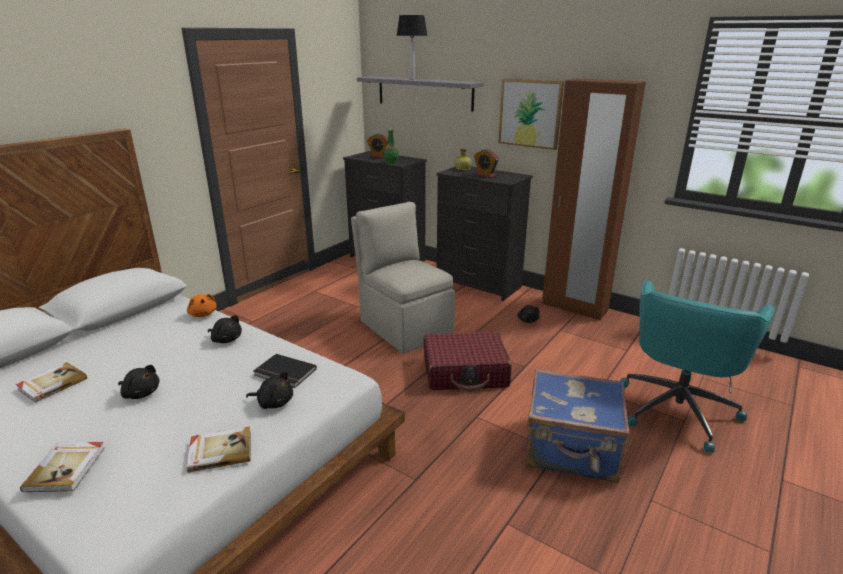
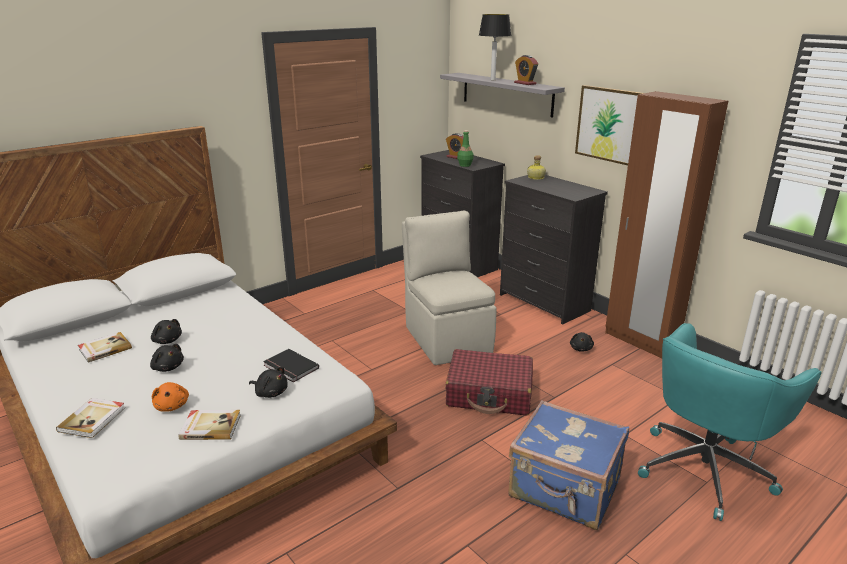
camera: 15 degrees right, 0 degrees up
orange plush toy [187,294,217,317] -> orange plush toy moved to [152,382,189,412]
black plush toy [208,315,242,343] -> black plush toy moved to [151,319,182,344]
alarm clock [474,149,499,178] -> alarm clock moved to [514,55,538,85]

